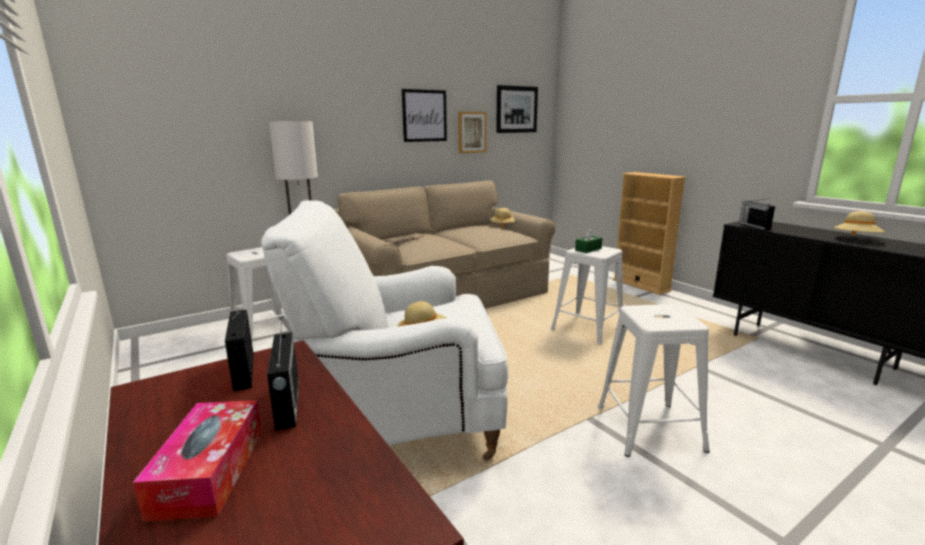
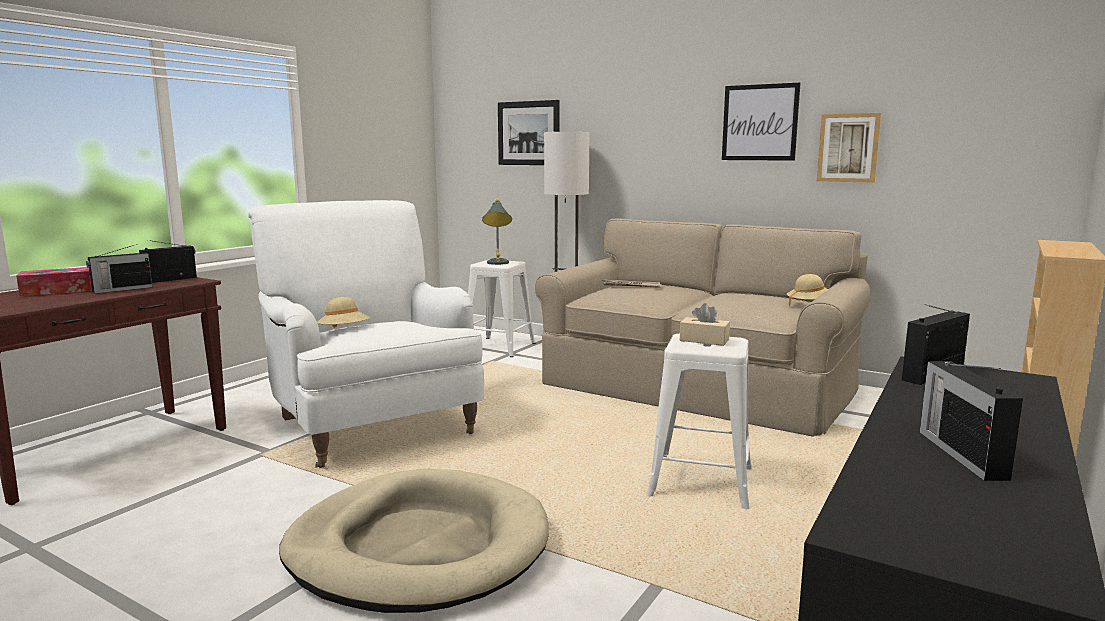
camera: 65 degrees right, 5 degrees down
picture [496,85,538,133] -> picture moved to [498,100,559,165]
green tissue box [575,228,602,253] -> beige tissue box [680,303,730,346]
white stool [598,304,710,457] -> beige dog bed [279,469,549,613]
beige hat [834,211,885,235] -> radio [920,361,1023,481]
none -> grey table lamp [482,198,512,265]

